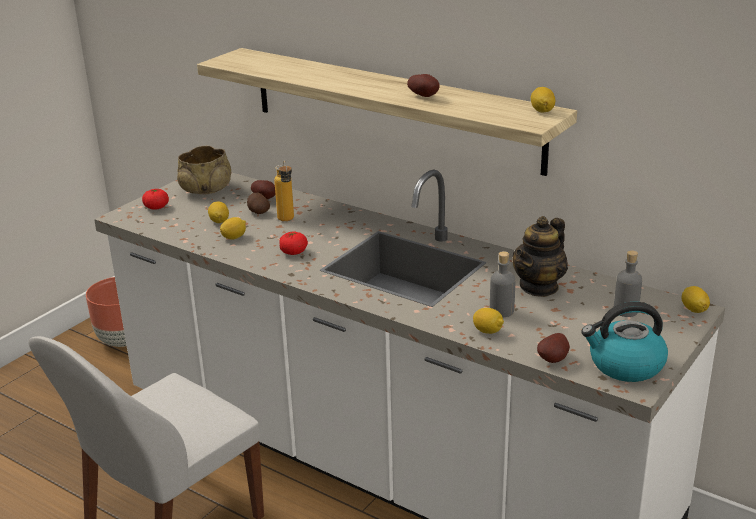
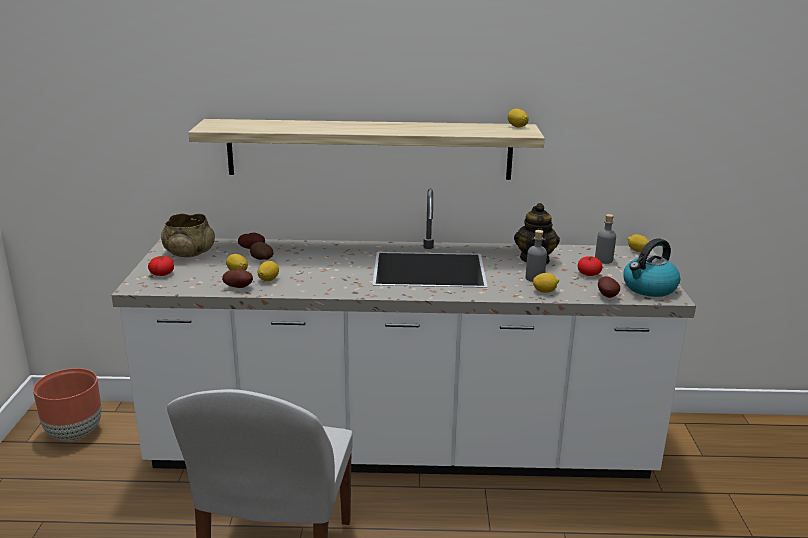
camera: 35 degrees left, 5 degrees down
bottle [274,161,294,221] -> none
tomato [279,232,308,255] -> tomato moved to [578,256,602,276]
potato [407,74,440,97] -> potato moved to [222,269,253,288]

